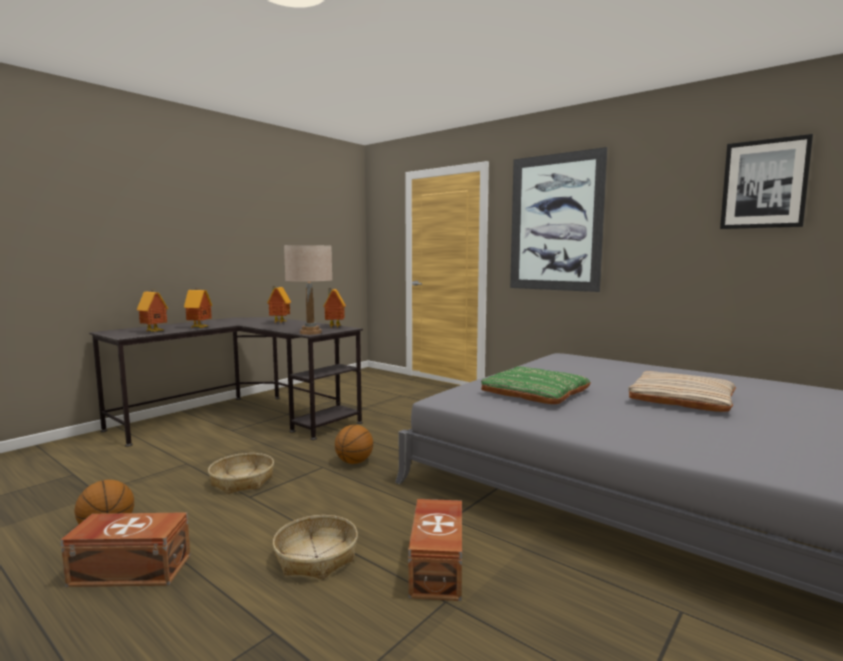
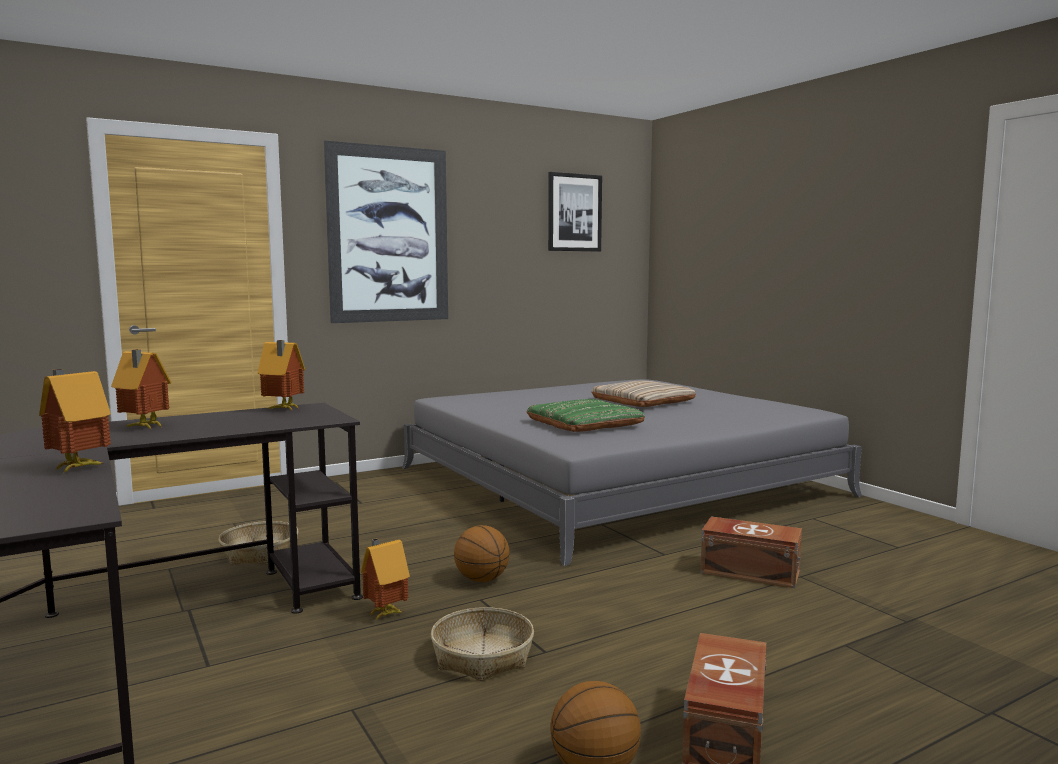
camera: 70 degrees left, 0 degrees up
toy house [137,290,168,332] -> toy house moved to [361,538,410,619]
basket [273,515,358,579] -> basket moved to [218,521,298,565]
beige table lamp [284,245,332,335] -> none

